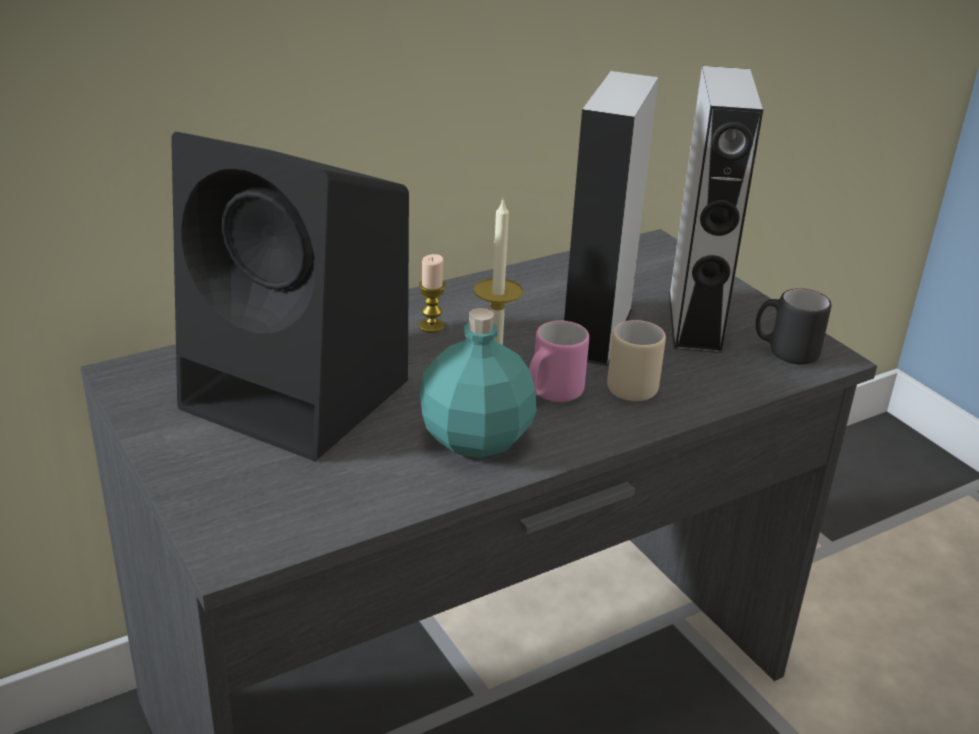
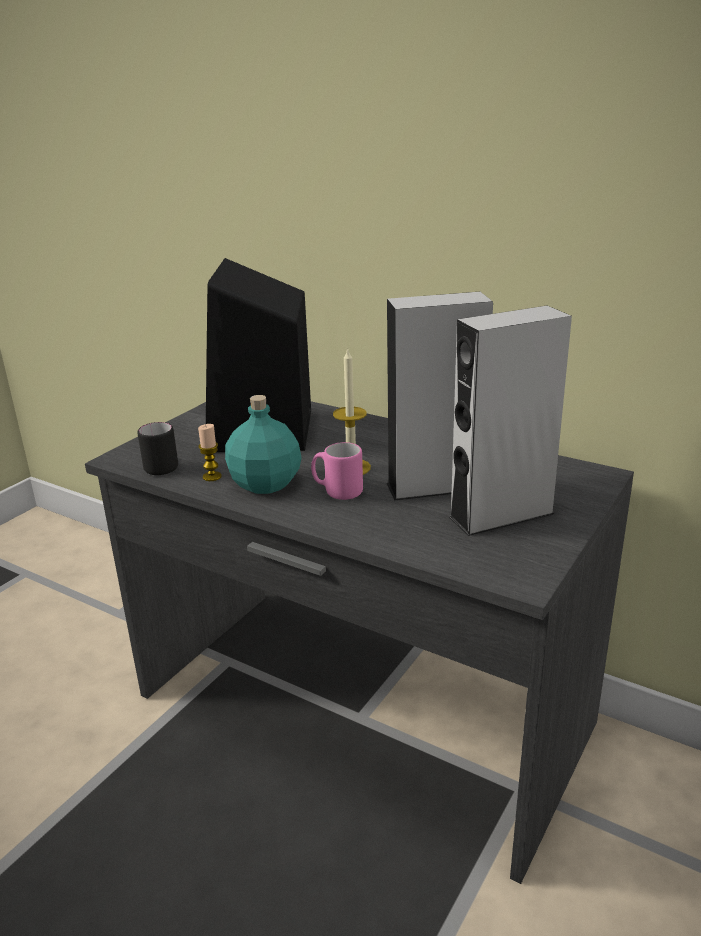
camera: 65 degrees right, 5 degrees down
candle [419,254,445,333] -> candle moved to [198,424,222,481]
beige mug [607,320,666,401] -> none
black mug [756,288,831,364] -> black mug moved to [138,422,178,475]

